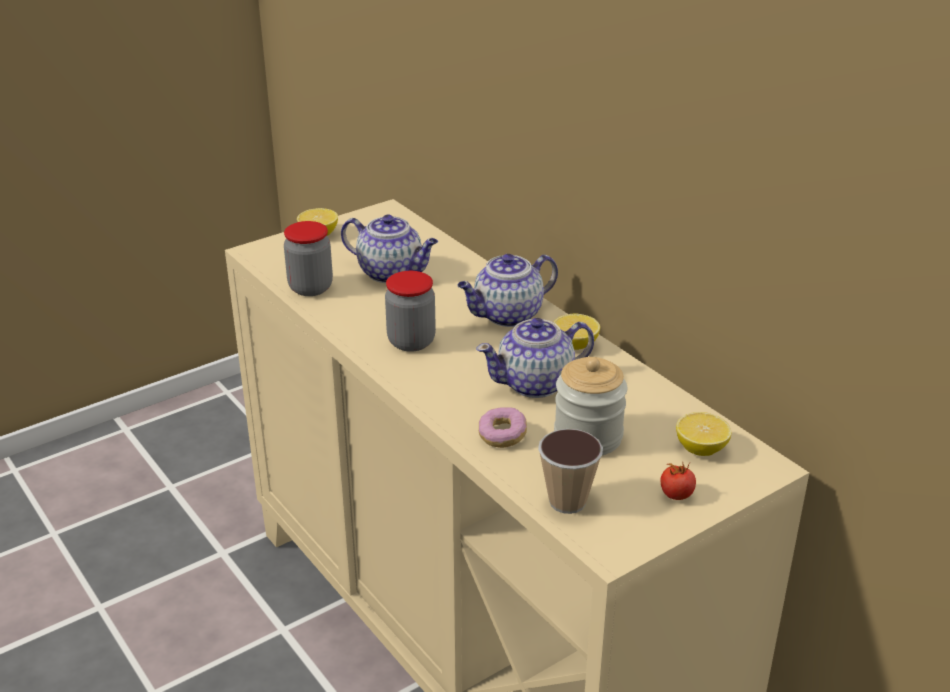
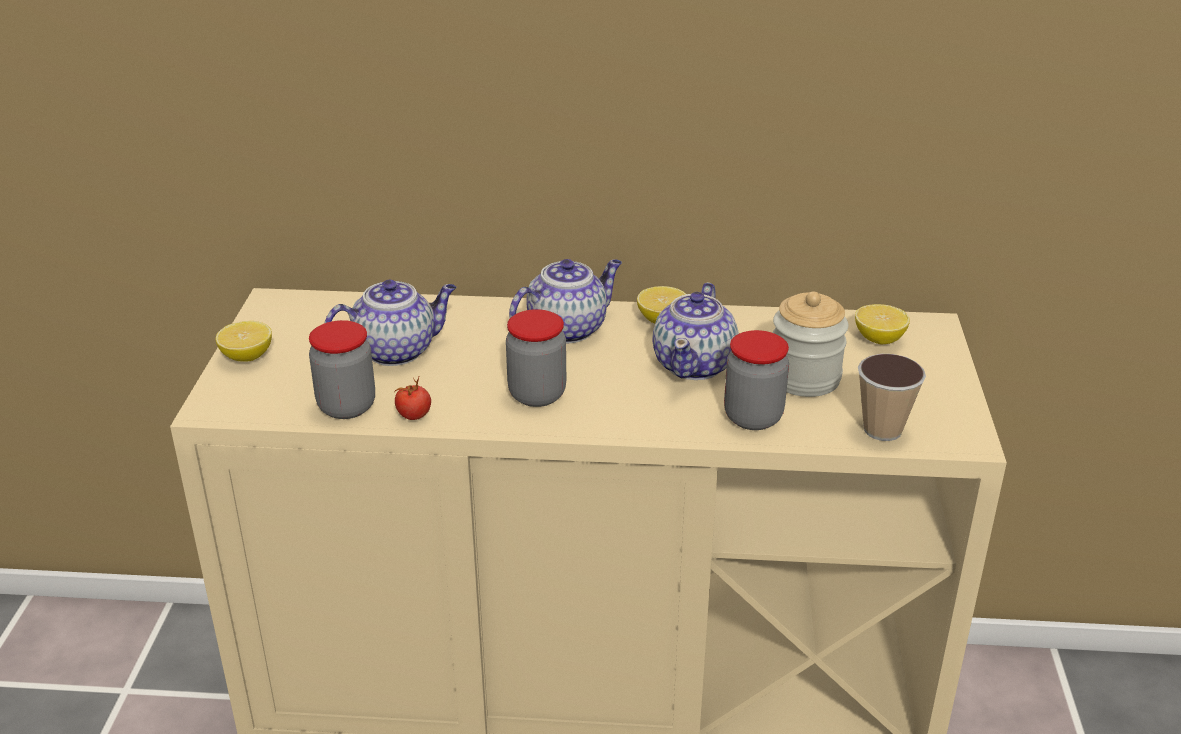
camera: 50 degrees left, 0 degrees up
teapot [457,254,558,327] -> teapot turned 135 degrees counterclockwise [509,259,622,343]
donut [479,408,527,448] -> jar [724,330,789,430]
tomato [661,461,696,500] -> tomato moved to [394,377,431,420]

